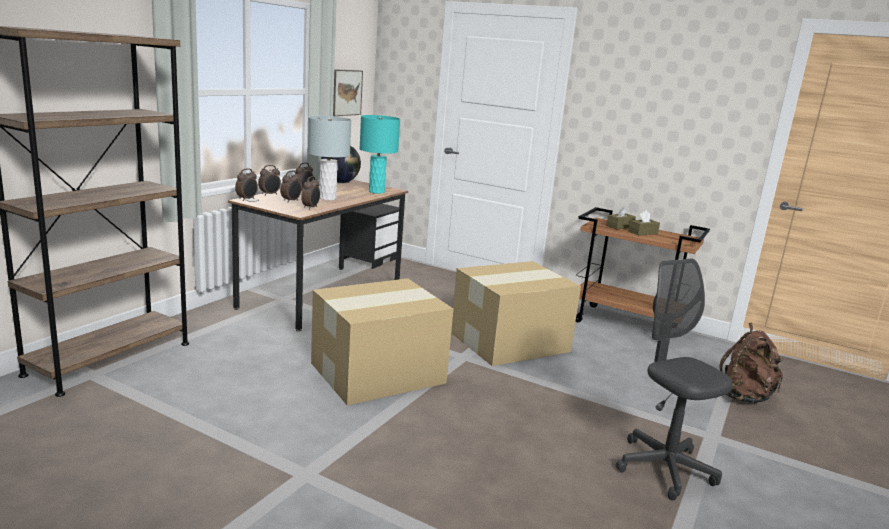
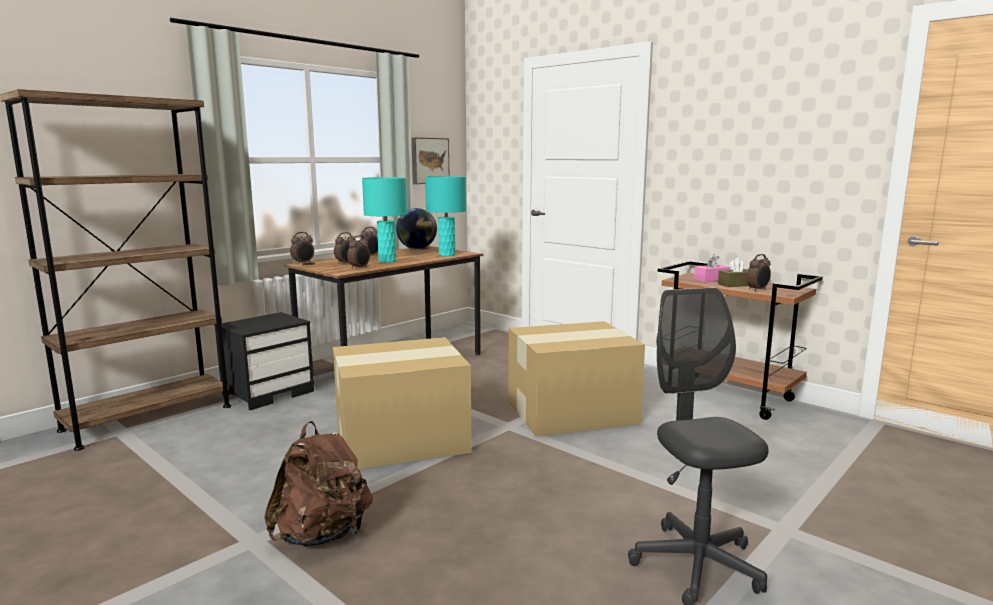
camera: 15 degrees right, 5 degrees down
alarm clock [258,165,281,196] -> alarm clock moved to [746,254,771,291]
grey table lamp [308,116,351,200] -> turquoise table lamp [362,177,407,262]
black nightstand [344,204,399,269] -> black nightstand moved to [215,312,314,411]
brown tissue box [606,205,636,229] -> pink tissue box [694,254,730,282]
brown backpack [719,323,783,403] -> brown backpack moved to [264,421,373,547]

